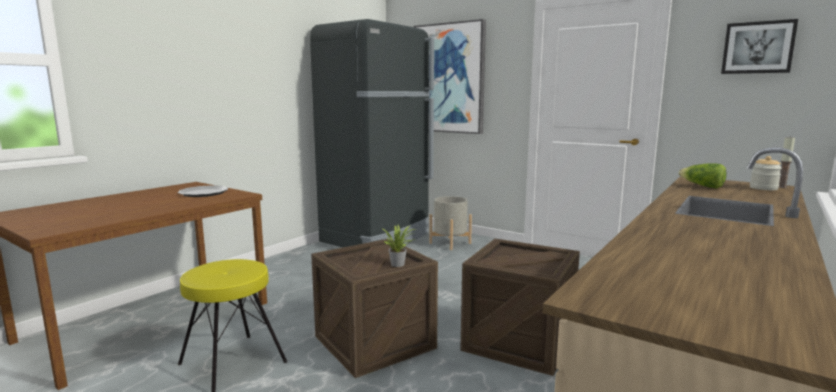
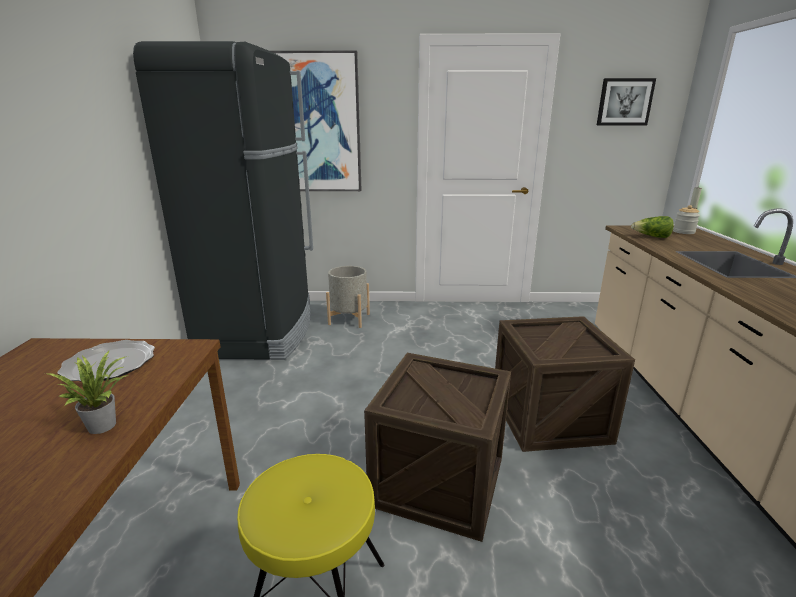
camera: 35 degrees left, 10 degrees up
potted plant [381,225,414,267] -> potted plant moved to [45,350,128,434]

